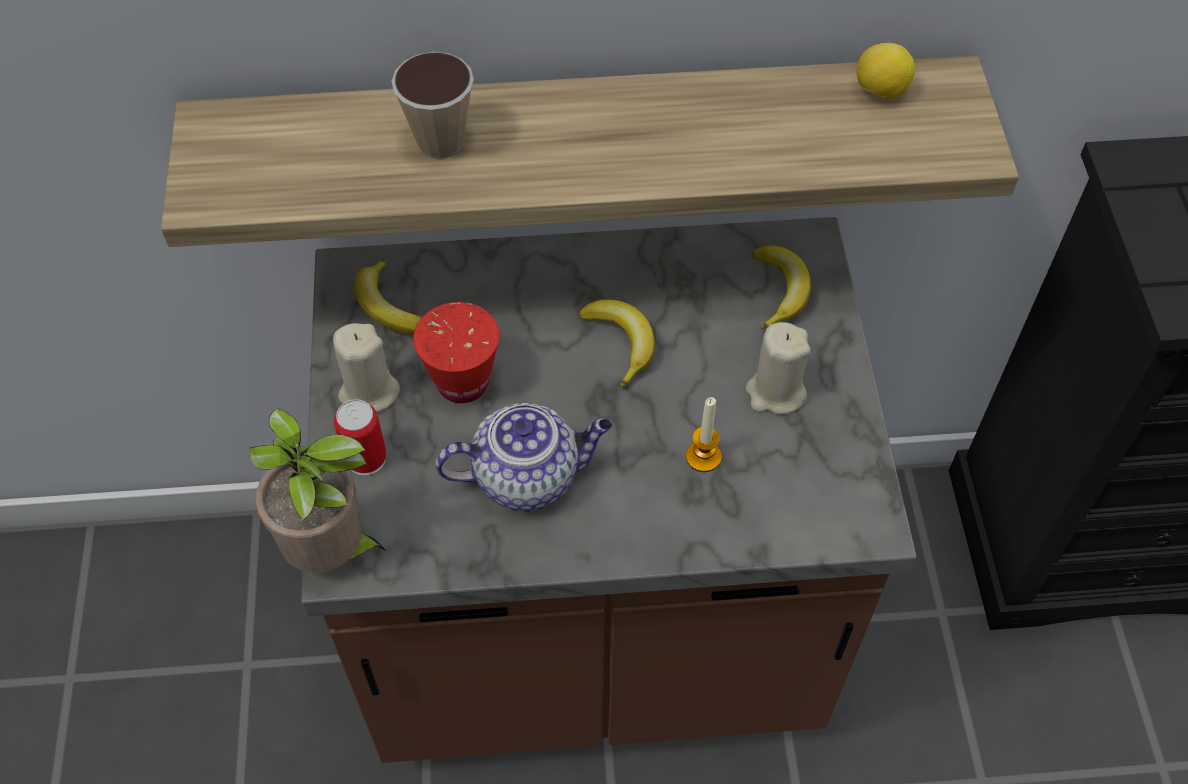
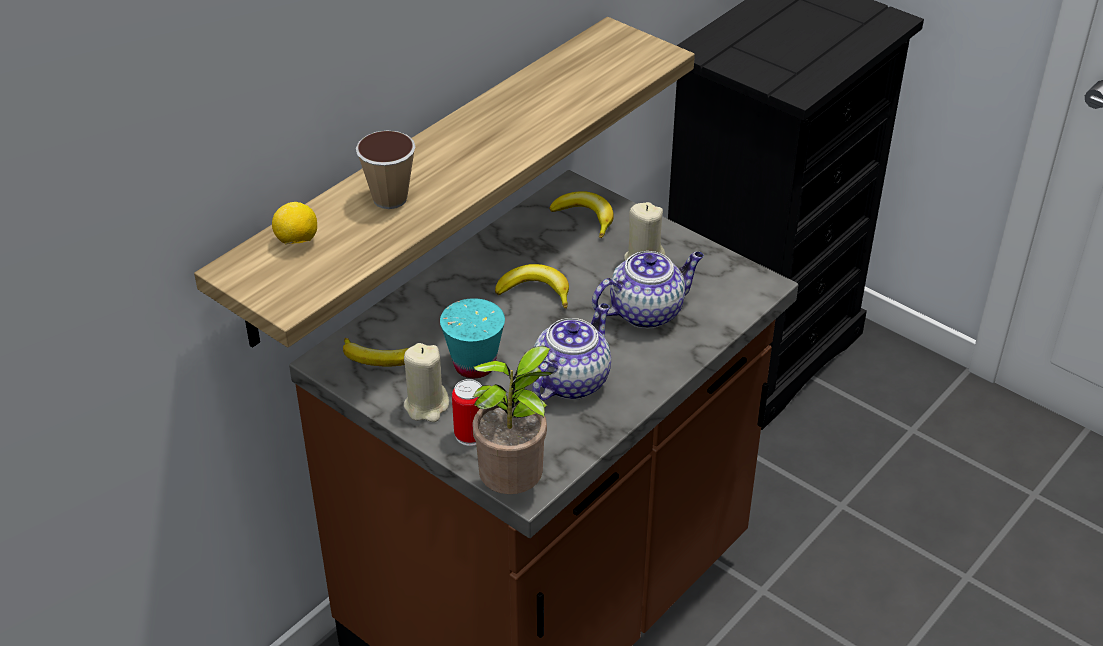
camera: 45 degrees left, 15 degrees down
red cup [413,302,499,403] -> turquoise cup [440,298,505,378]
candle [686,397,722,472] -> teapot [592,251,704,329]
lemon [857,43,915,100] -> lemon moved to [272,202,317,245]

